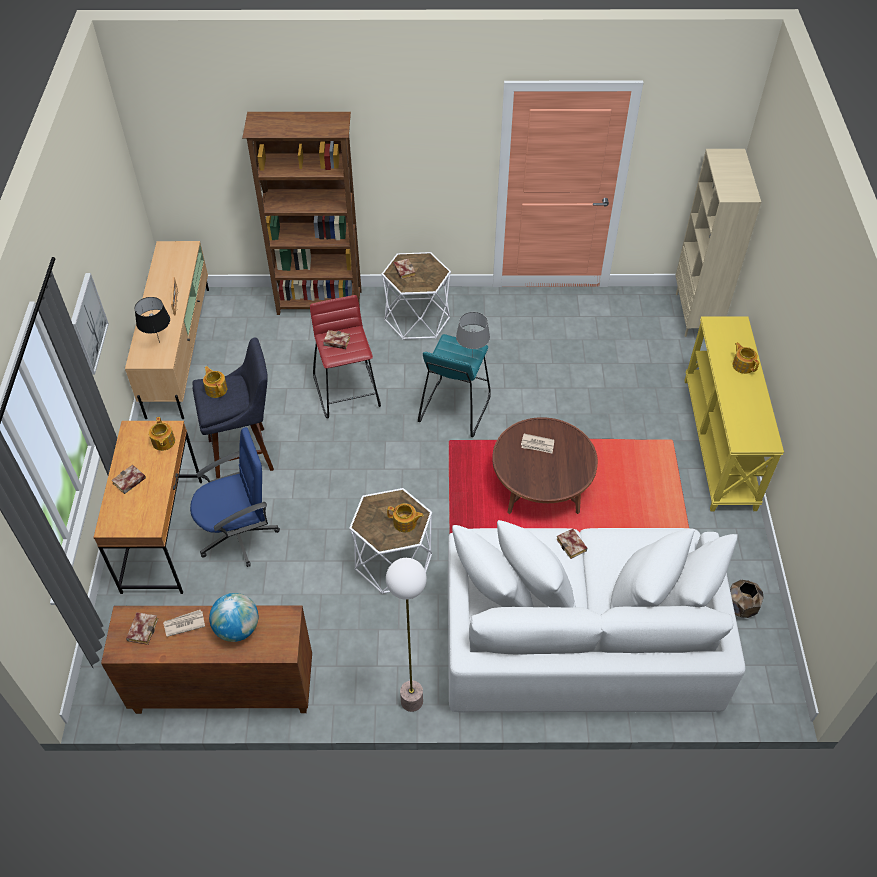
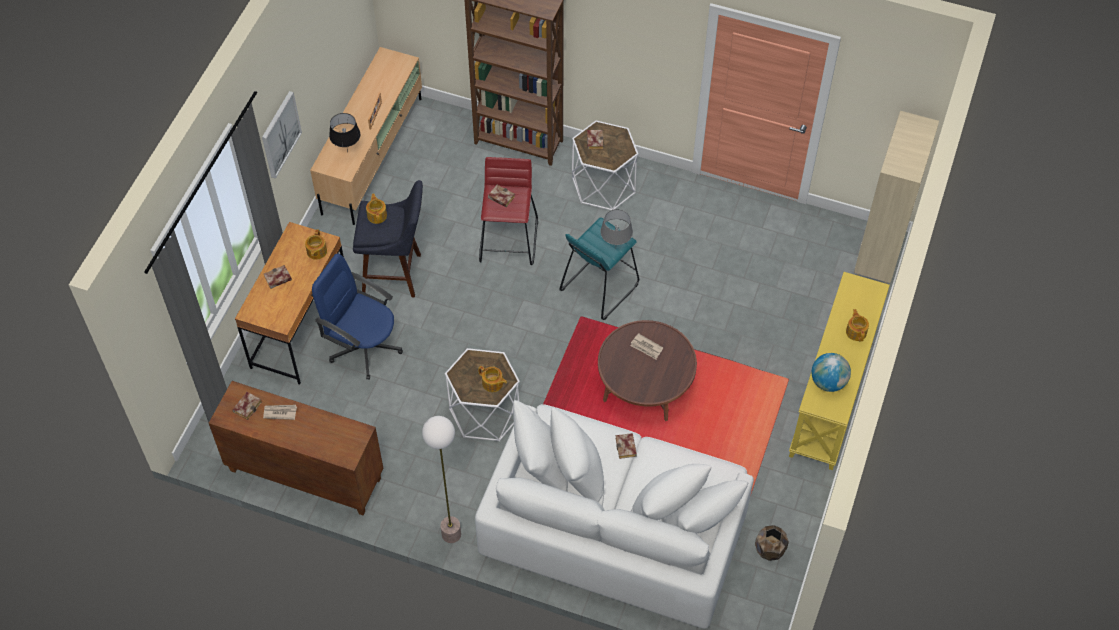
camera: 20 degrees right, 5 degrees up
blue office chair [190,427,280,567] -> blue office chair turned 150 degrees counterclockwise [312,254,403,380]
globe [209,593,258,642] -> globe moved to [811,353,851,392]

